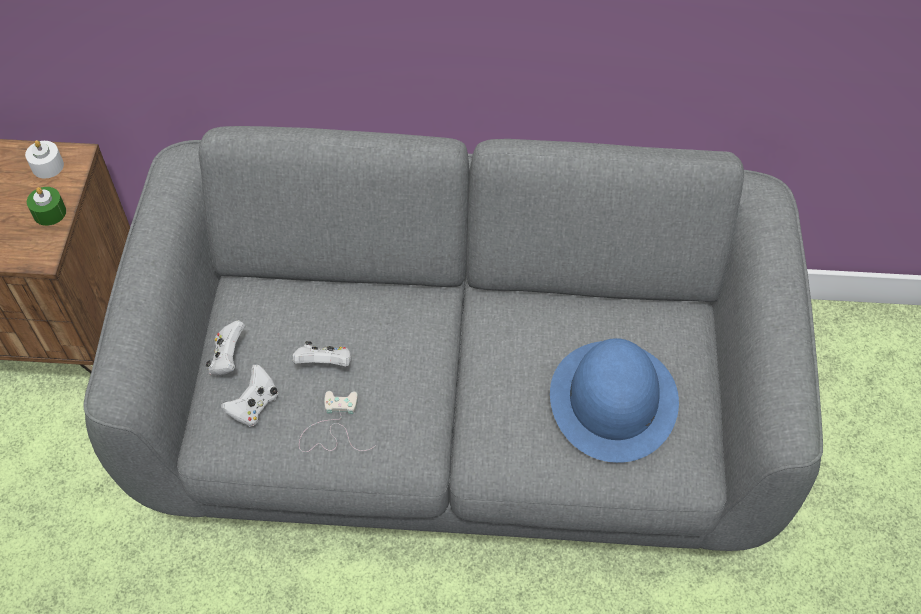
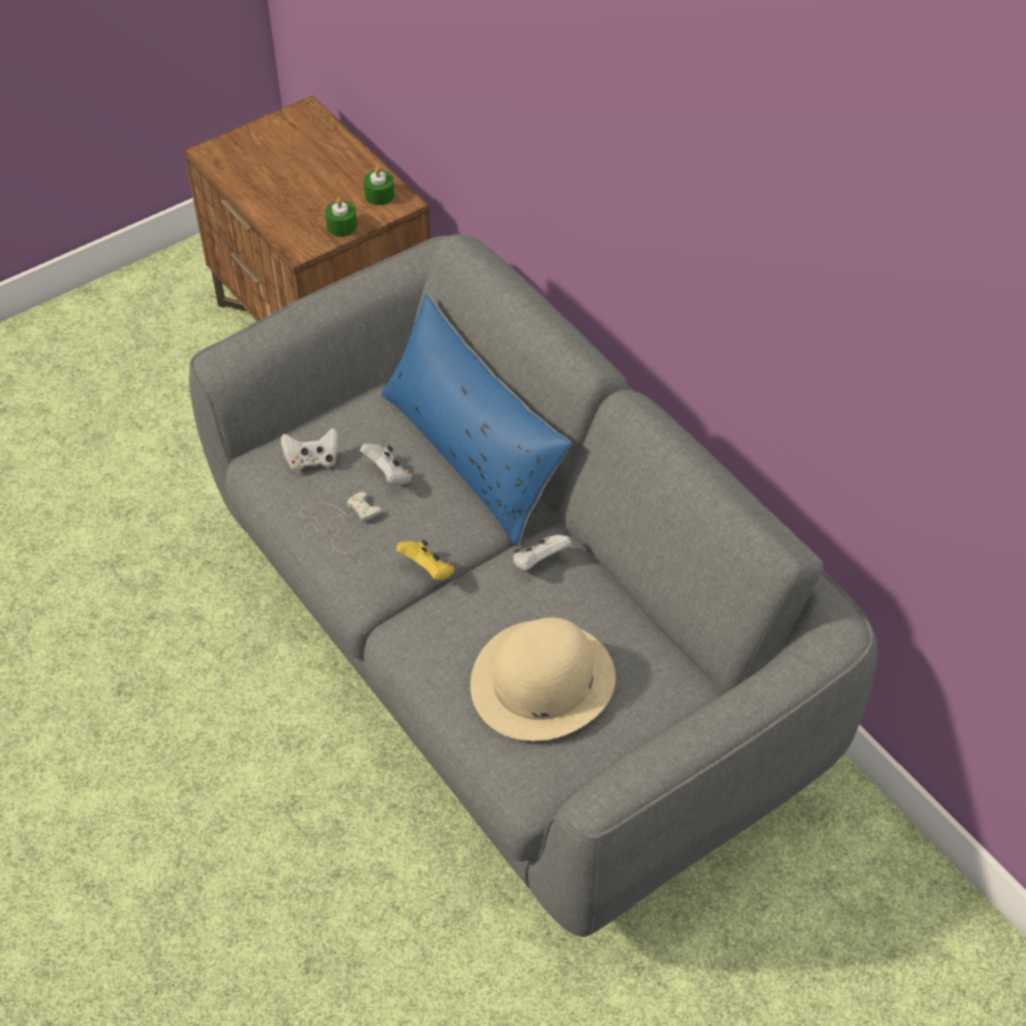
camera: 50 degrees right, 5 degrees down
white candle [25,140,64,179] -> green candle [363,167,395,205]
white game controller [206,320,245,375] -> white game controller moved to [513,535,572,570]
blue hat [550,338,679,463] -> beige hat [470,618,616,741]
none -> blue pillow [381,293,572,546]
none -> yellow game controller [396,540,454,580]

